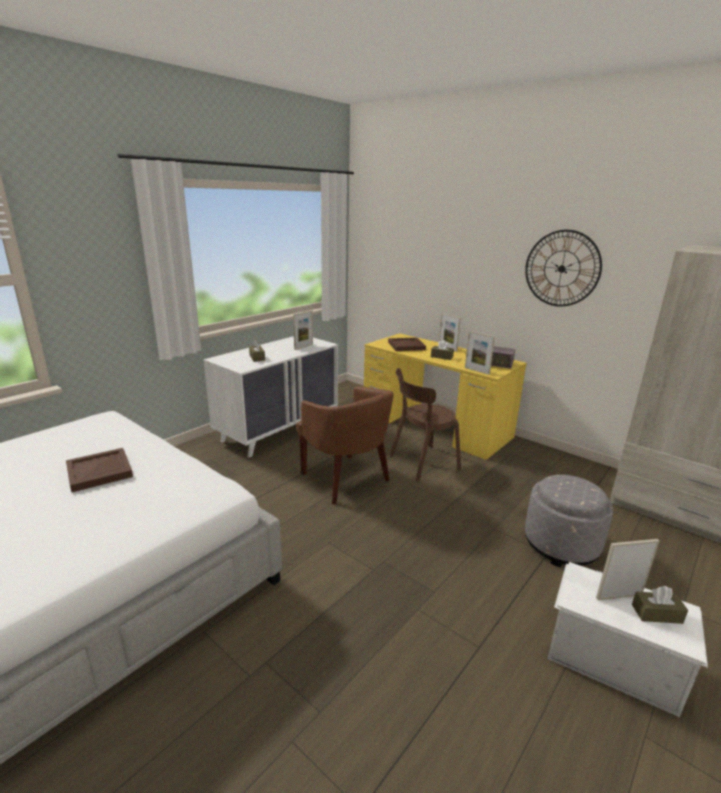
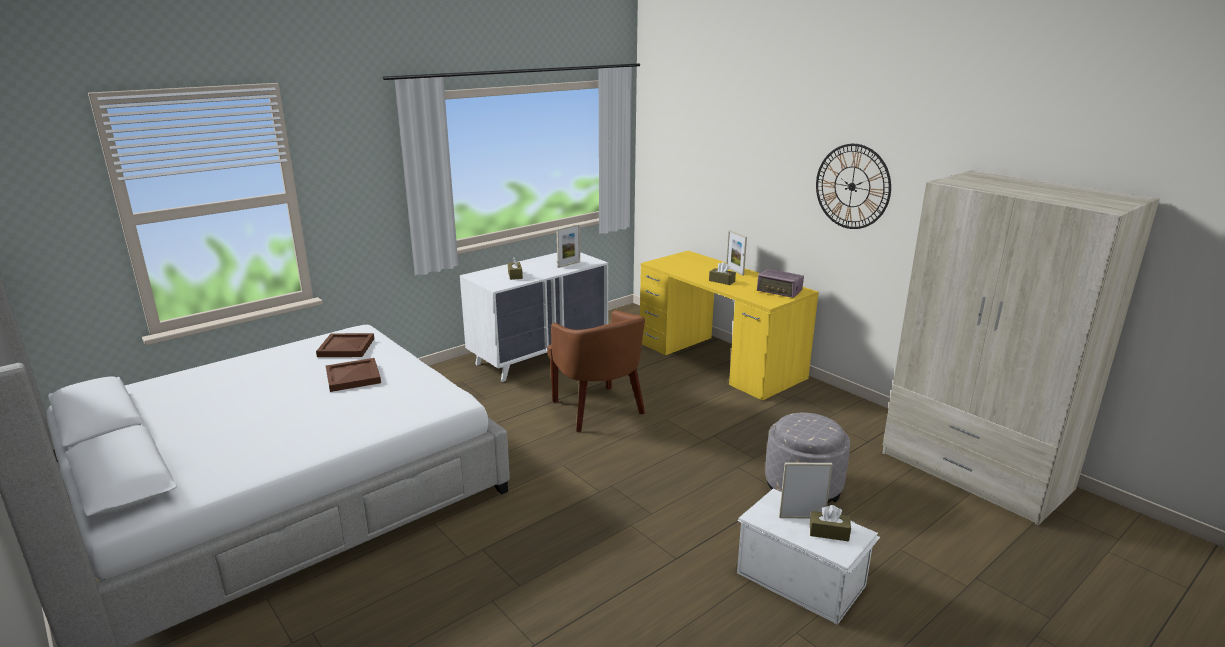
camera: 10 degrees right, 0 degrees up
brown tray [388,338,426,351] -> brown tray moved to [316,333,374,357]
brown chair [389,368,461,482] -> none
picture frame [465,331,495,375] -> none

